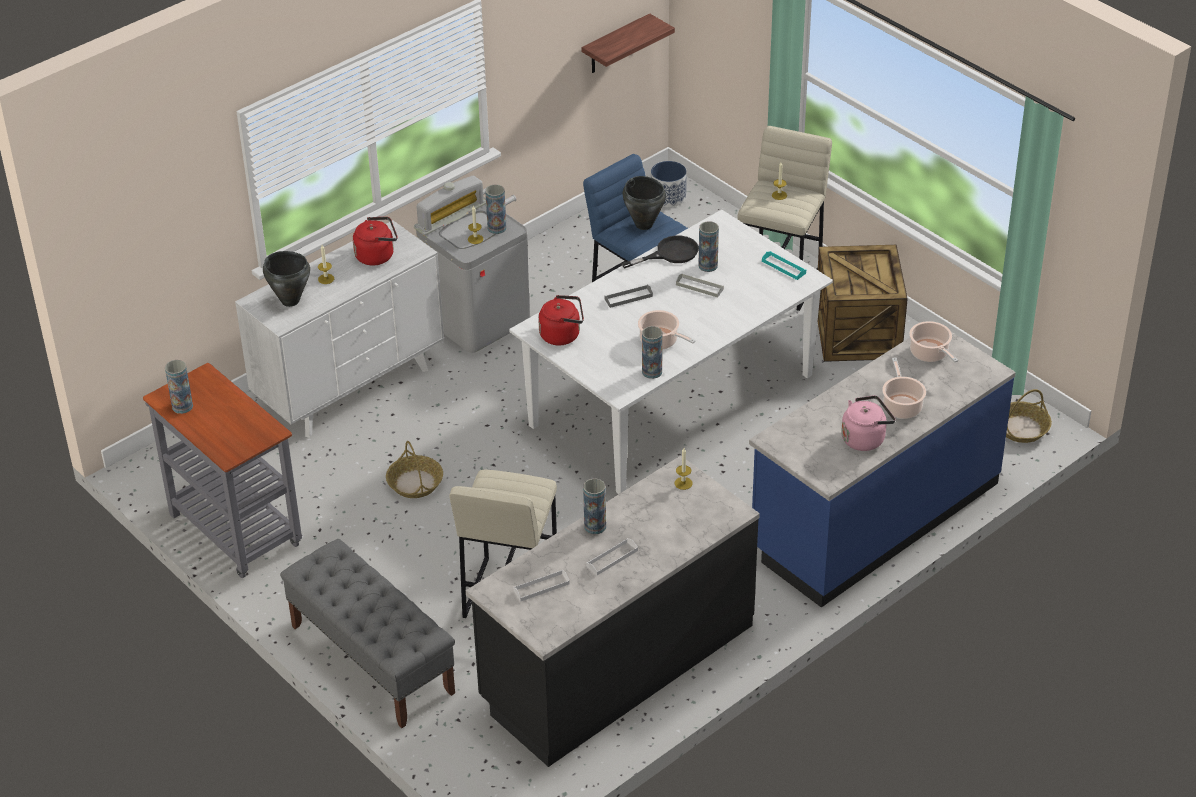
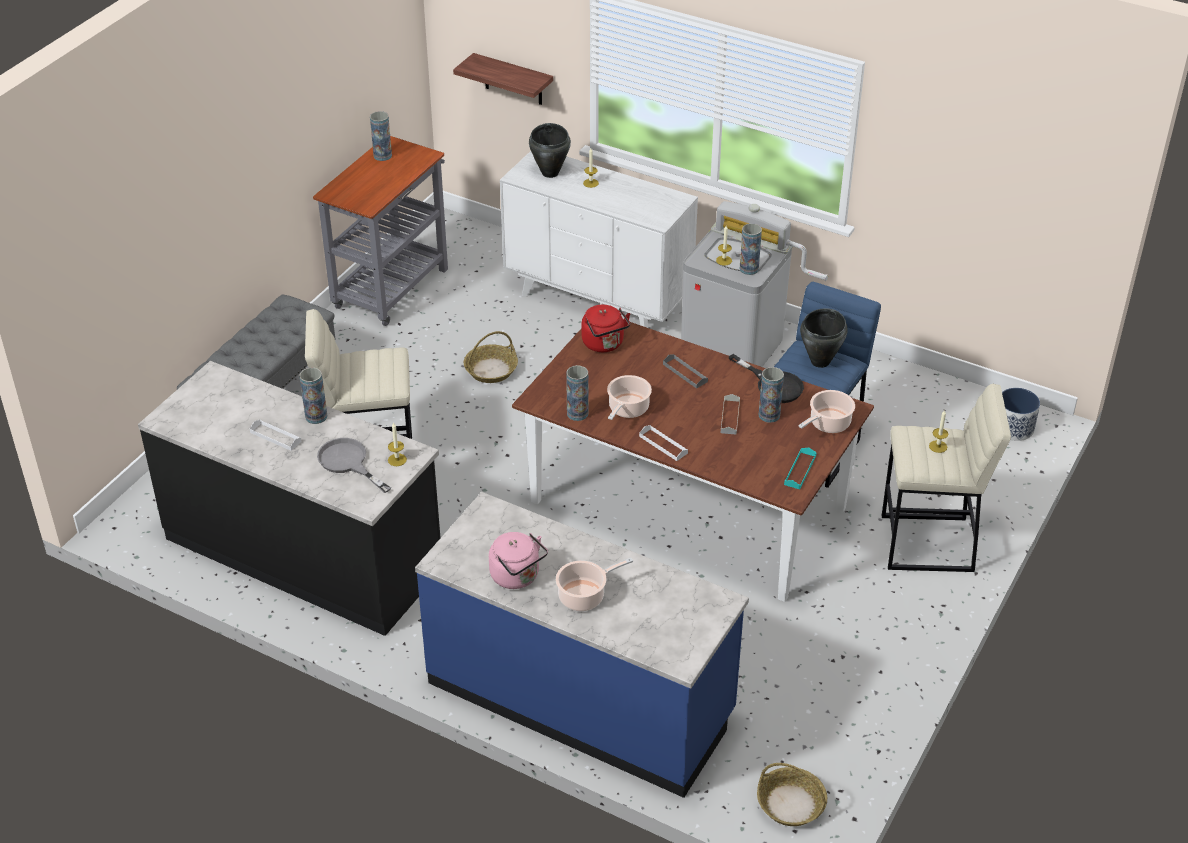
camera: 70 degrees right, 0 degrees up
red kettle [353,217,397,266] -> none
white dining table [509,210,833,494] -> brown dining table [512,322,874,602]
white tray [514,570,570,602] -> white tray moved to [639,425,688,461]
shelf [581,13,675,73] -> shelf moved to [453,53,553,105]
crate [818,245,908,362] -> none
cooking pot [909,321,958,363] -> cooking pot moved to [798,390,855,433]
none -> grey frying pan [317,438,391,493]

